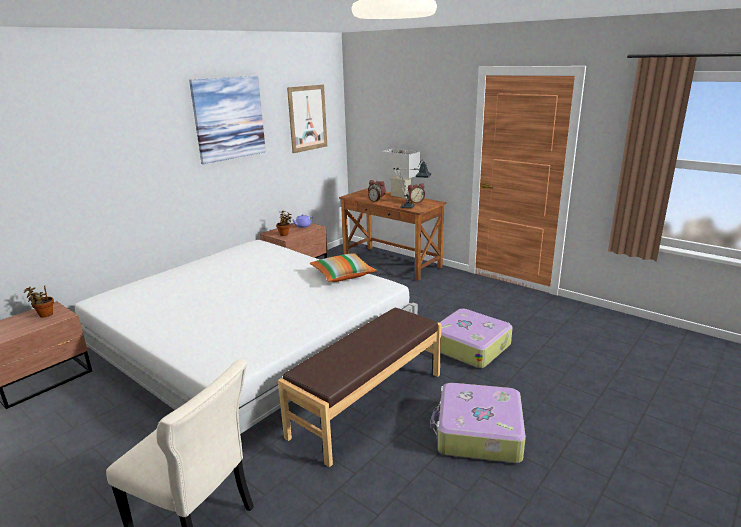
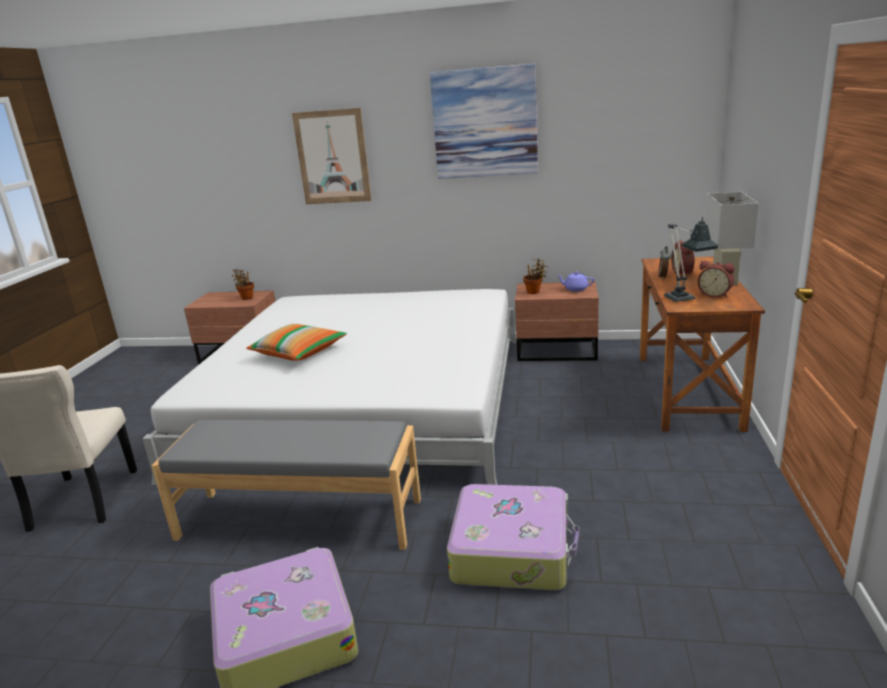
camera: 60 degrees right, 0 degrees up
brown bench [278,308,441,467] -> grey bench [152,420,421,550]
picture [287,85,327,153] -> picture moved to [292,108,372,204]
pillow [310,253,377,282] -> pillow moved to [246,324,347,361]

